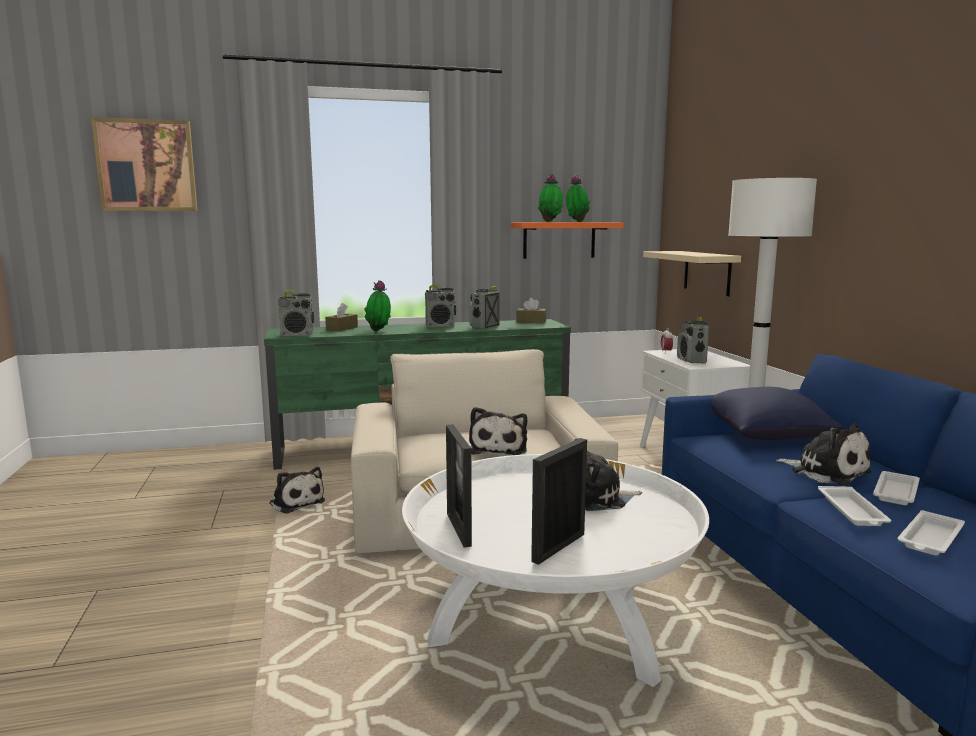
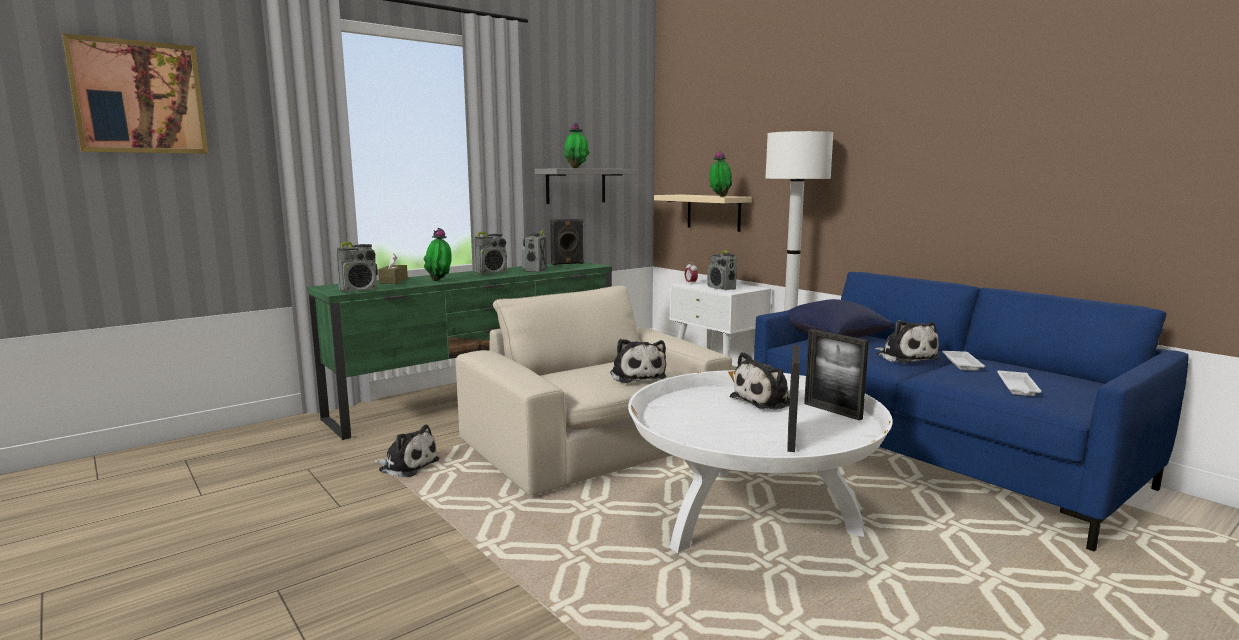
camera: 25 degrees left, 0 degrees up
picture frame [446,424,472,547] -> picture frame moved to [804,329,869,420]
orange shelf [511,222,624,259] -> grey shelf [535,169,637,204]
brown tissue box [516,298,546,323] -> black speaker [550,219,584,265]
potted plant [566,175,590,222] -> potted plant moved to [709,150,732,197]
plush toy [776,424,872,486] -> plush toy turned 45 degrees clockwise [875,320,940,364]
white tray [818,486,891,526] -> none

